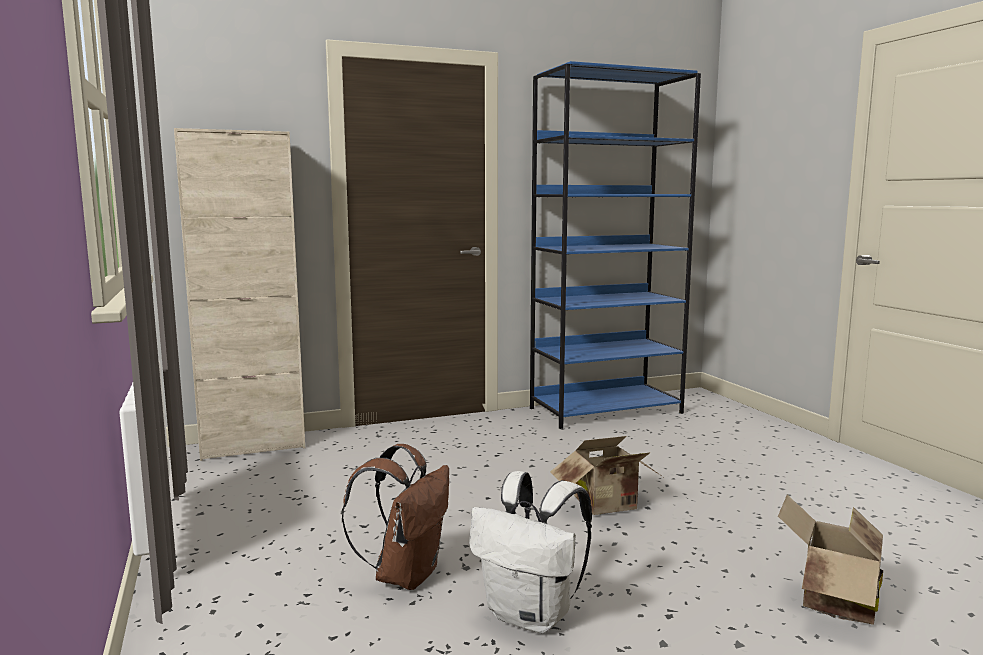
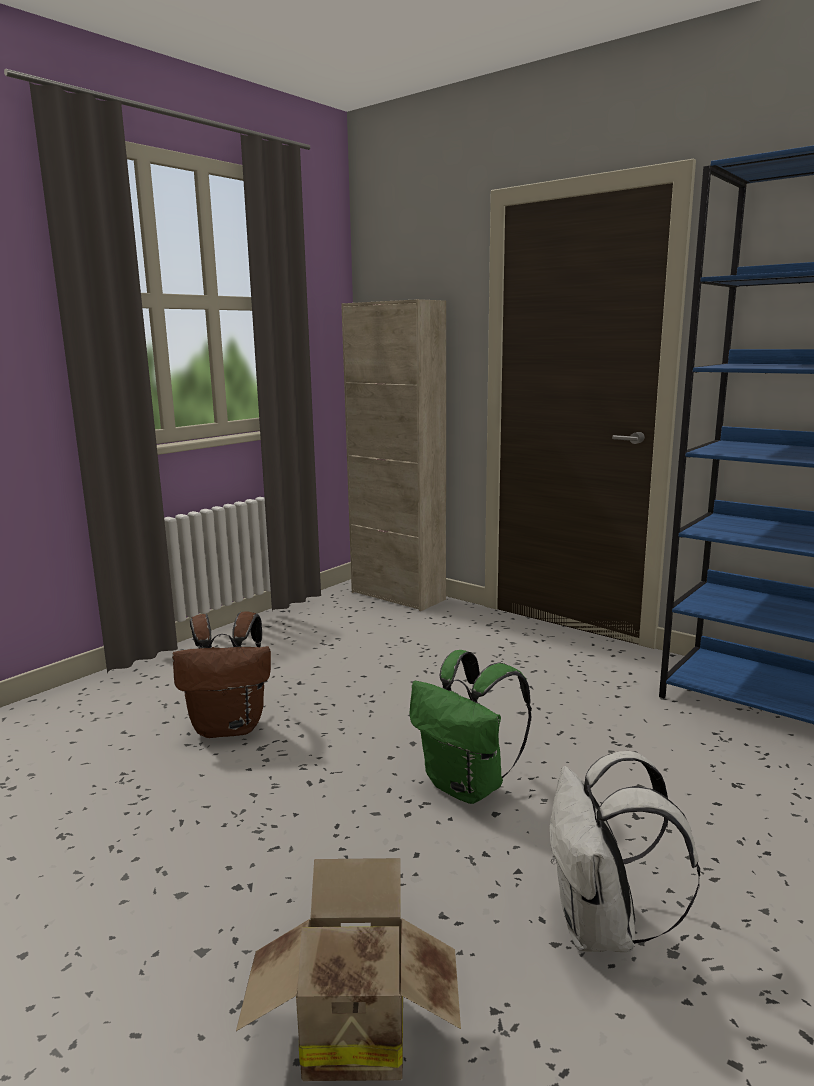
camera: 60 degrees right, 5 degrees up
white backpack [469,471,592,633] -> white backpack moved to [550,751,700,952]
cardboard box [550,436,663,515] -> green backpack [409,650,532,804]

